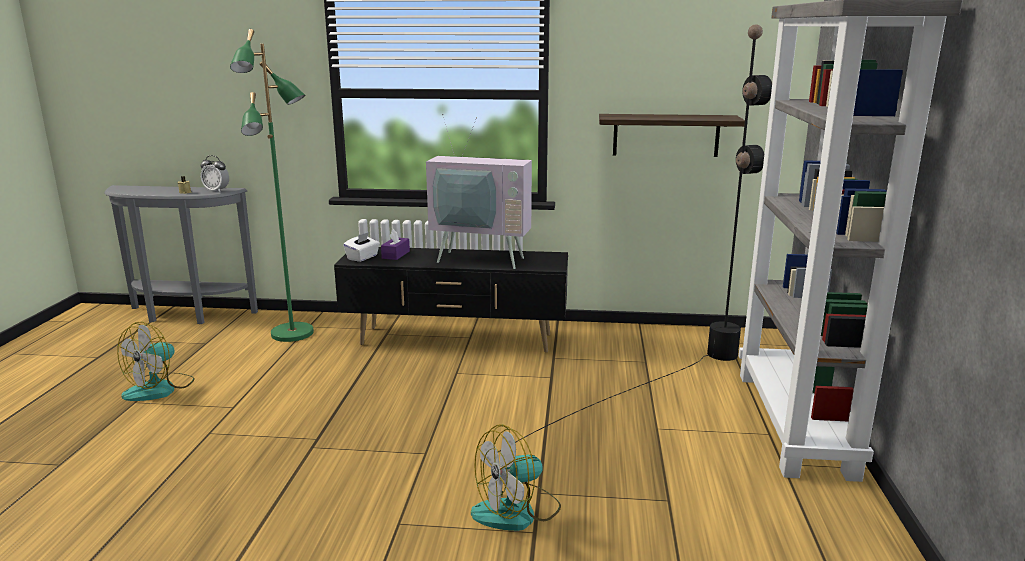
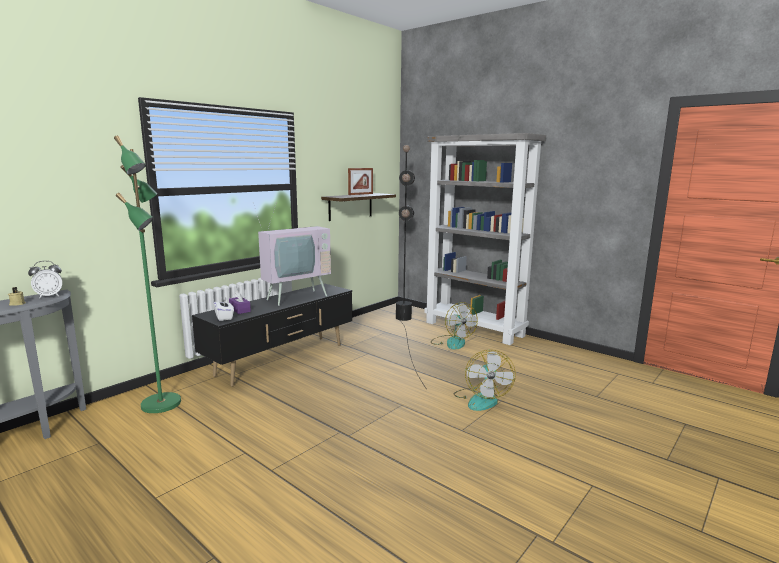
camera: 55 degrees left, 5 degrees down
fan [117,322,195,401] -> fan moved to [431,302,478,350]
none -> picture frame [348,168,373,195]

